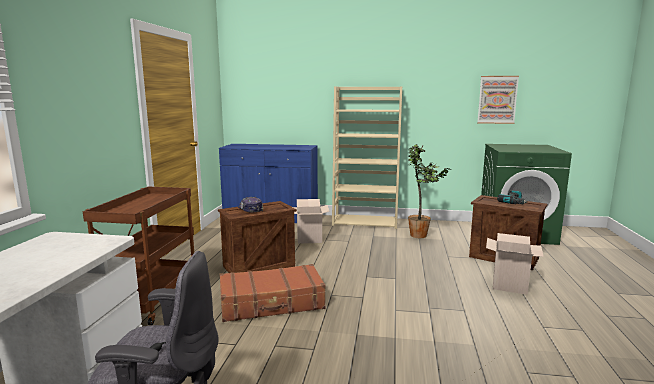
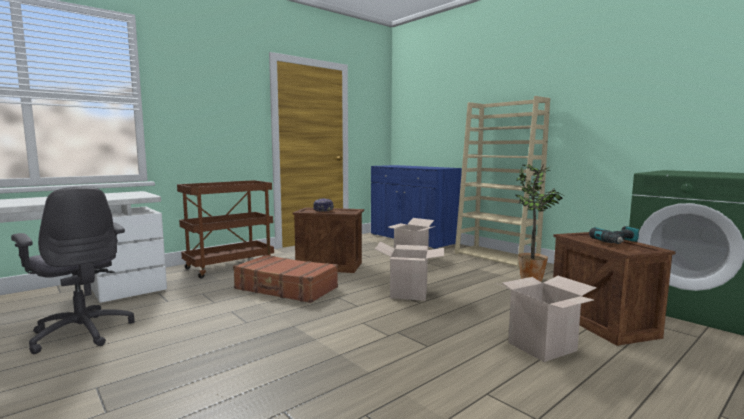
camera: 40 degrees right, 5 degrees down
picture [477,76,519,124] -> none
none -> cardboard box [375,242,444,301]

